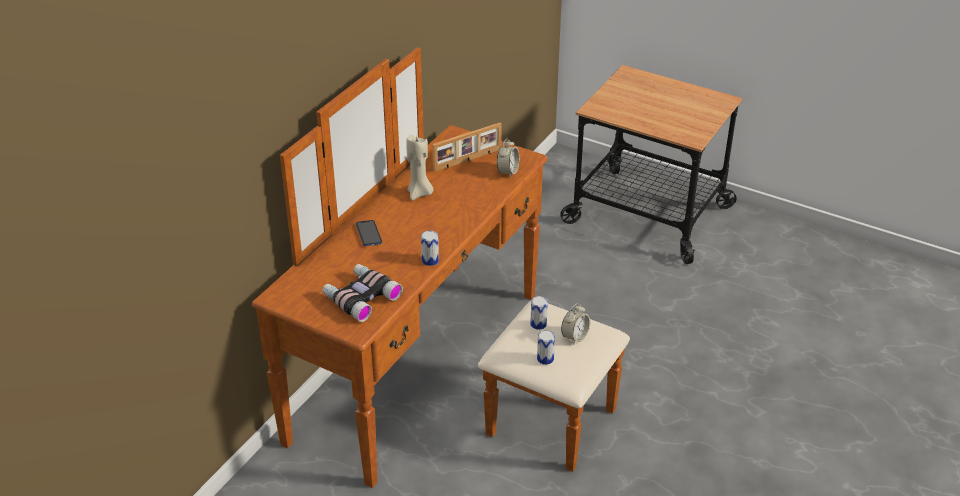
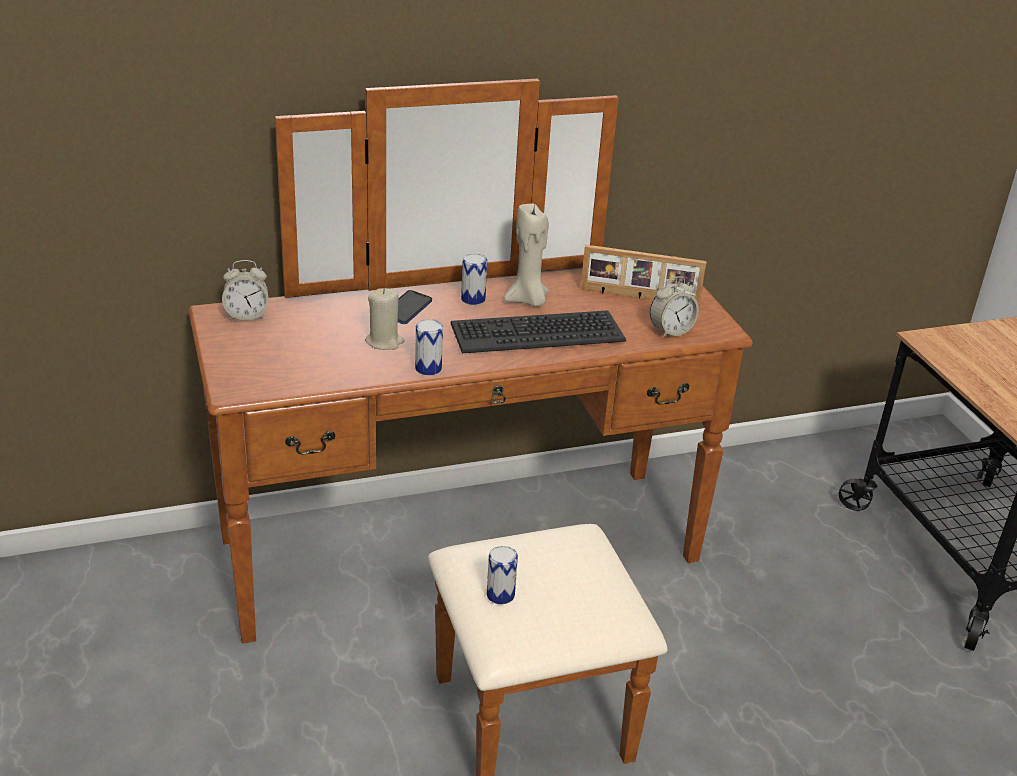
camera: 40 degrees right, 5 degrees down
binoculars [322,264,403,322] -> none
can [530,296,548,330] -> can moved to [461,254,487,305]
alarm clock [561,303,590,344] -> alarm clock moved to [222,260,269,321]
none -> beige candle [365,288,405,350]
none -> keyboard [451,310,626,353]

